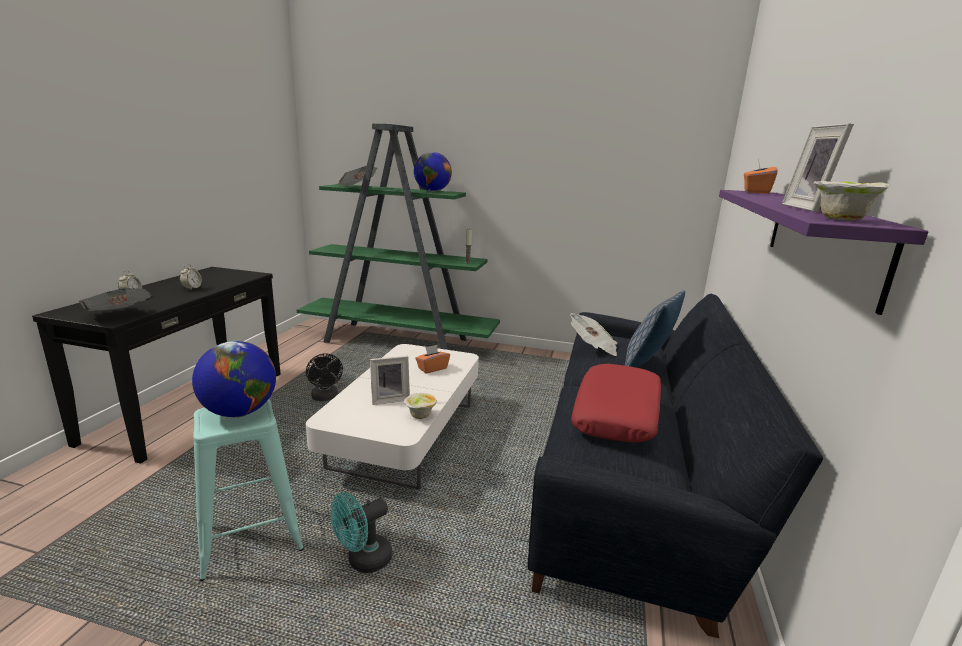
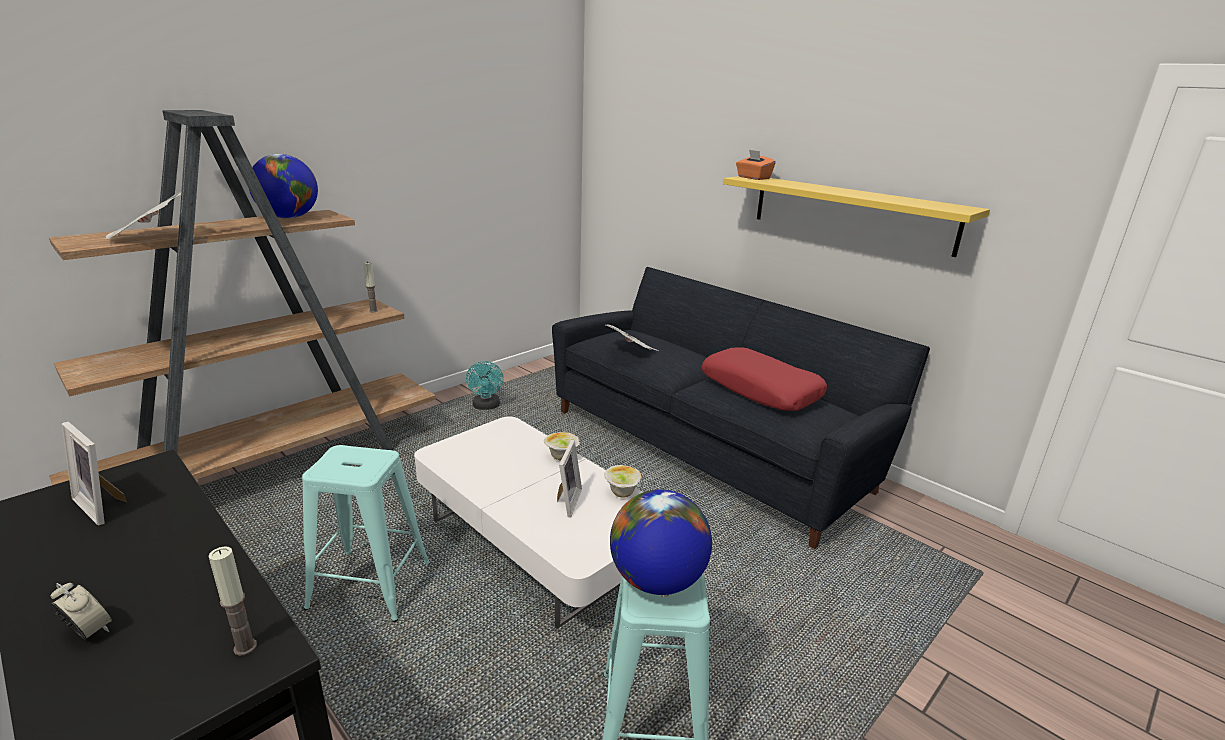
camera: 60 degrees left, 5 degrees up
newspaper [78,288,152,311] -> candle [208,546,257,656]
alarm clock [180,264,202,290] -> none
green bookcase [297,124,500,350] -> brown bookcase [49,110,436,485]
black fan [306,354,343,401] -> turquoise stool [302,445,430,622]
turquoise fan [331,492,392,573] -> turquoise fan moved to [466,361,503,410]
orange tissue box [415,345,450,373] -> none
pillow [625,290,685,368] -> none
purple shelf [719,190,928,315] -> yellow shelf [723,176,990,257]
picture frame [782,123,854,212] -> picture frame moved to [62,422,127,525]
bowl [814,181,890,220] -> bowl moved to [544,432,580,460]

